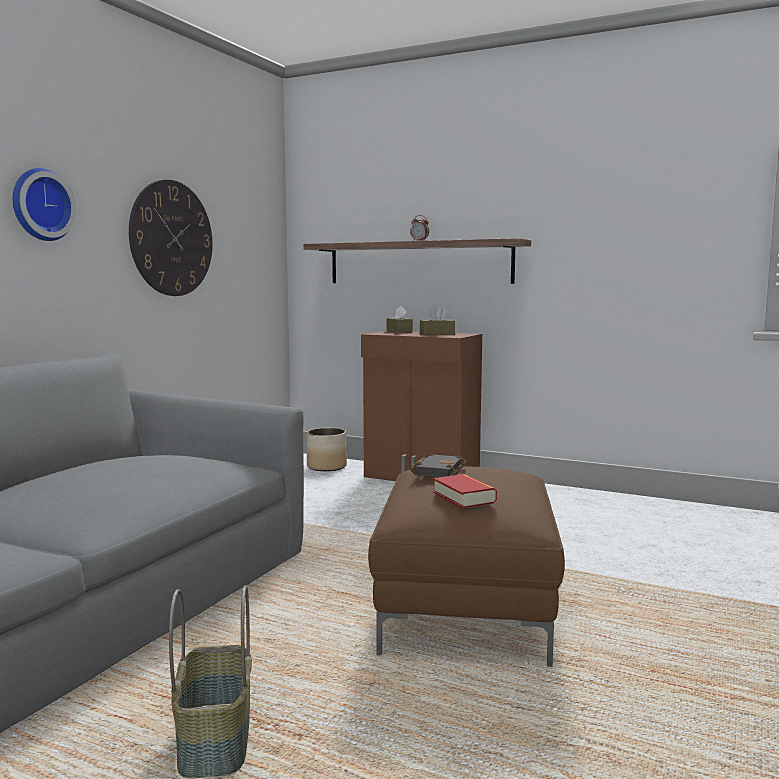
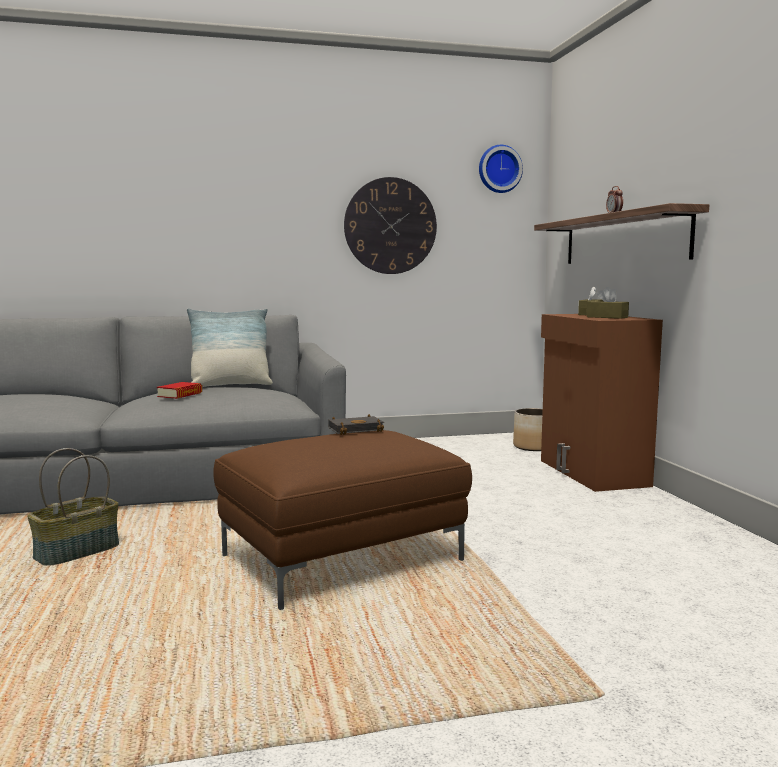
camera: 50 degrees right, 0 degrees up
wall clock [13,168,76,241] -> wall clock moved to [479,145,523,193]
book [433,474,497,508] -> book moved to [157,382,202,399]
none -> pillow [187,308,273,387]

